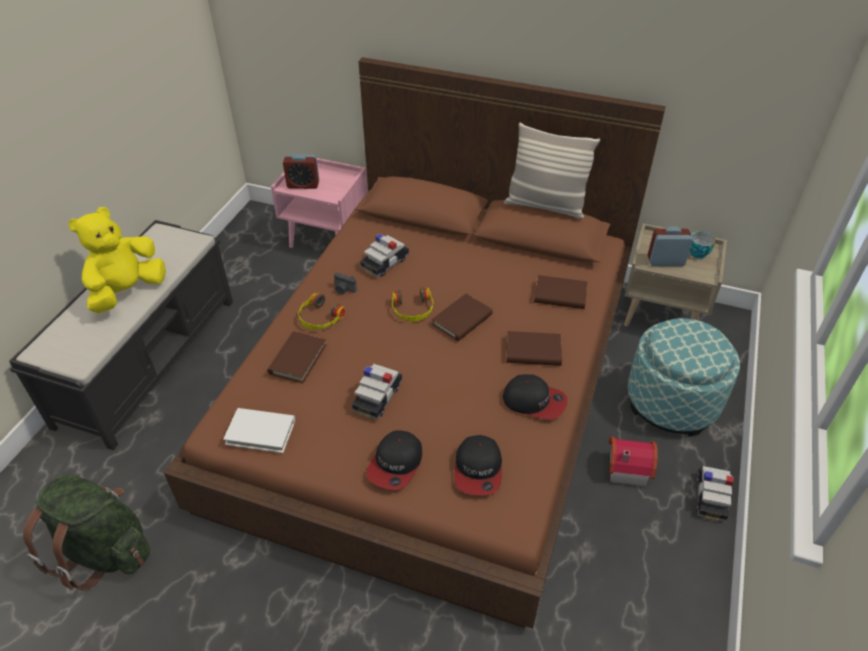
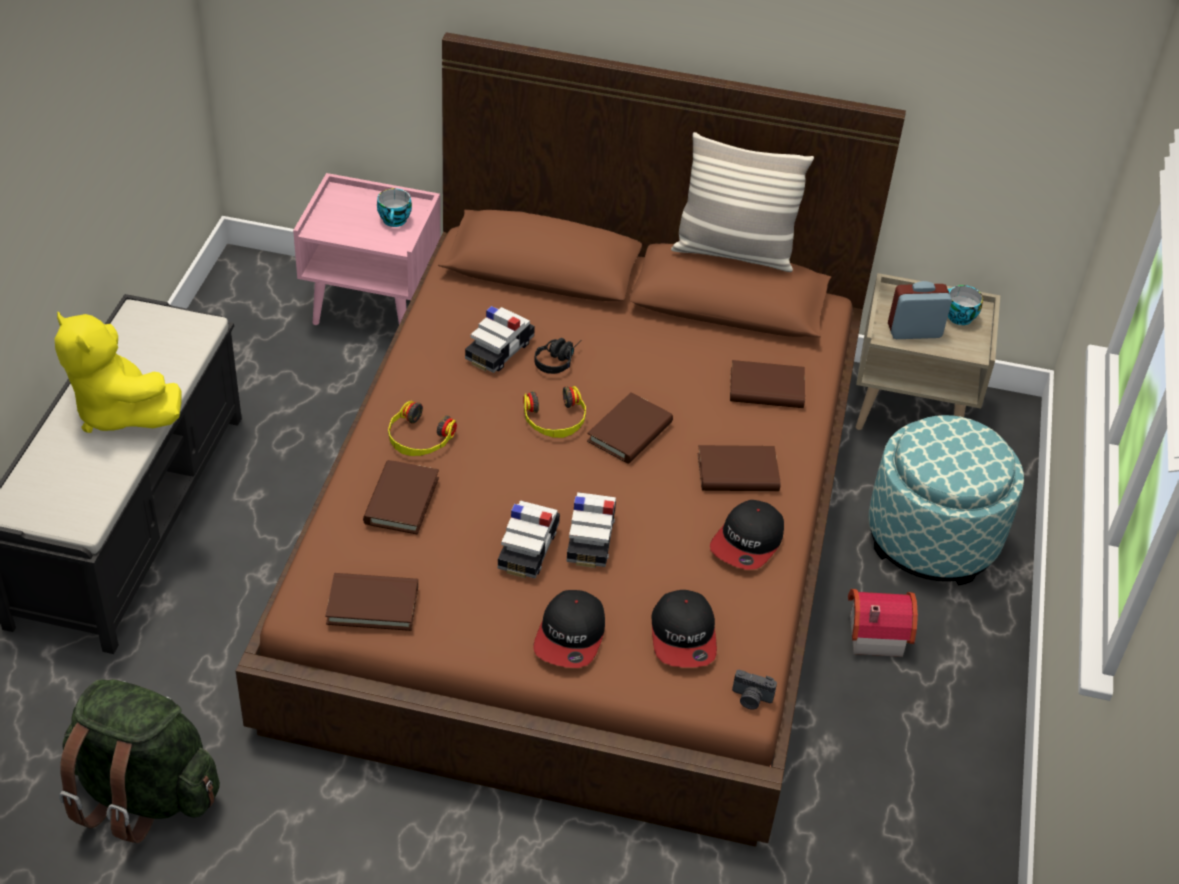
camera: 10 degrees left, 0 degrees up
yellow plush toy [68,207,166,313] -> yellow plush toy turned 75 degrees counterclockwise [55,311,181,433]
white book [223,408,295,453] -> brown book [325,573,418,631]
alarm clock [283,154,319,189] -> none
camera [334,272,357,295] -> camera moved to [732,670,777,709]
cap [503,374,567,420] -> cap turned 105 degrees clockwise [710,500,784,570]
toy car [697,466,734,522] -> toy car moved to [566,492,616,568]
none -> cup [377,188,412,227]
none -> black headphones [534,338,582,374]

